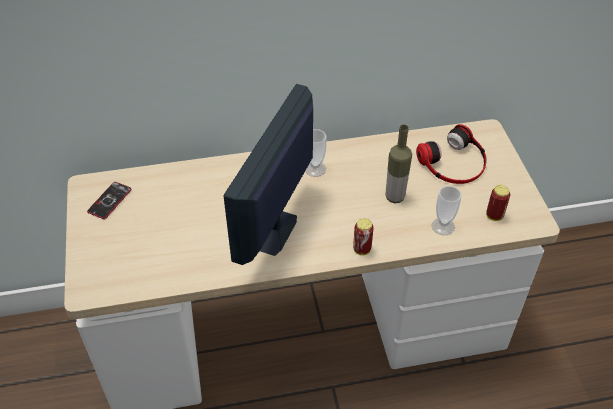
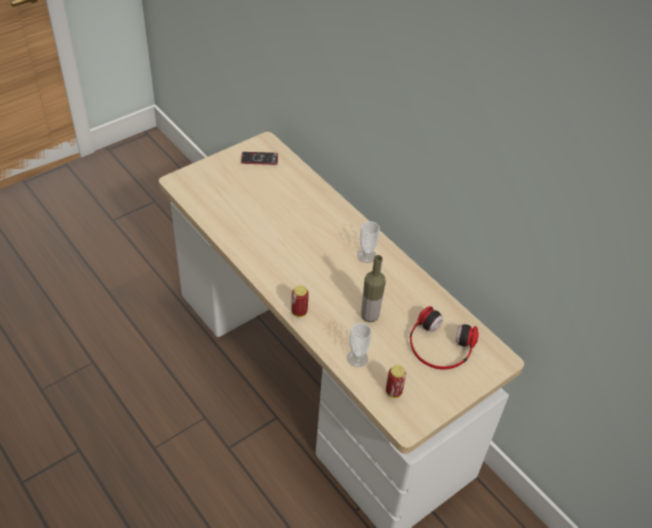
camera: 60 degrees right, 0 degrees up
monitor [223,84,313,265] -> none

